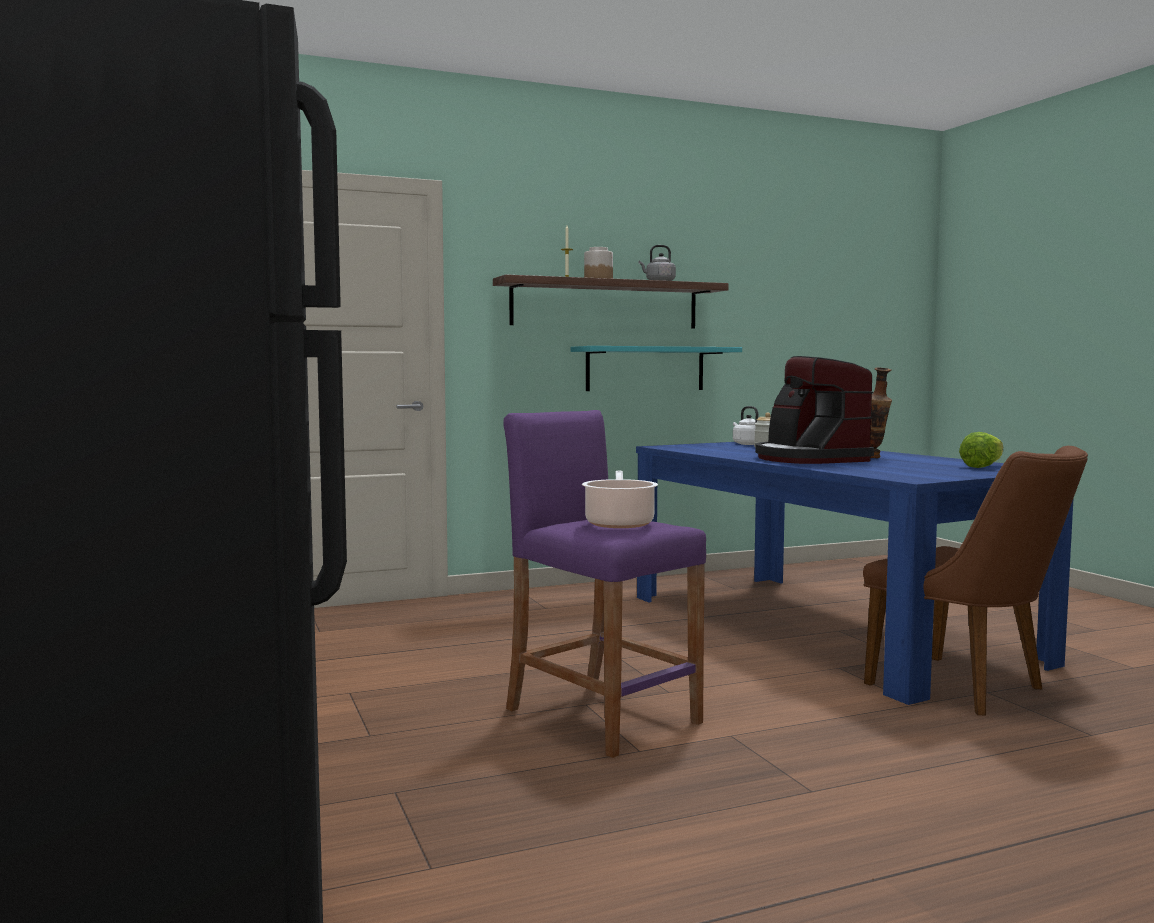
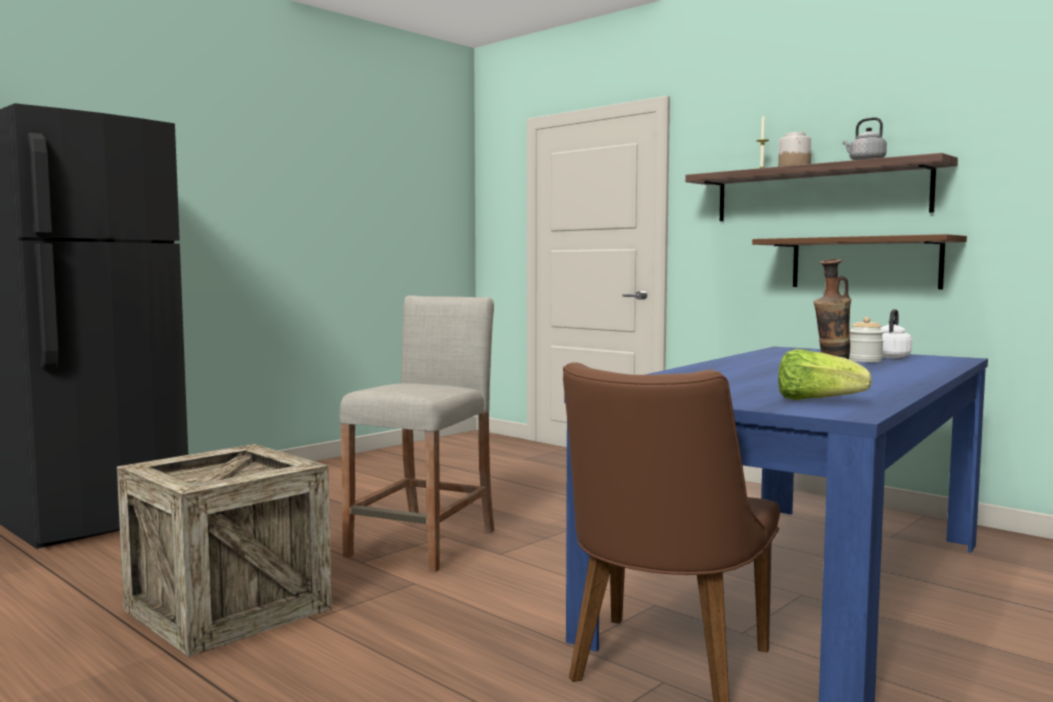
camera: 65 degrees right, 0 degrees up
purple stool [503,410,706,758] -> beige stool [340,296,494,572]
turquoise shelf [571,346,742,391] -> brown shelf [752,234,967,289]
cooking pot [582,471,658,528] -> none
coffee machine [755,356,874,464] -> none
none -> crate [117,444,332,657]

